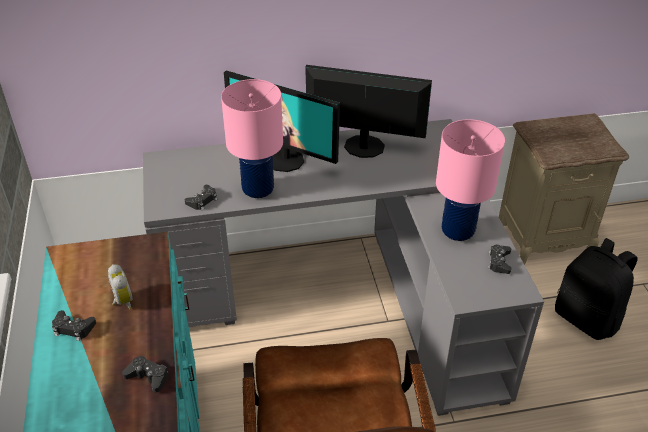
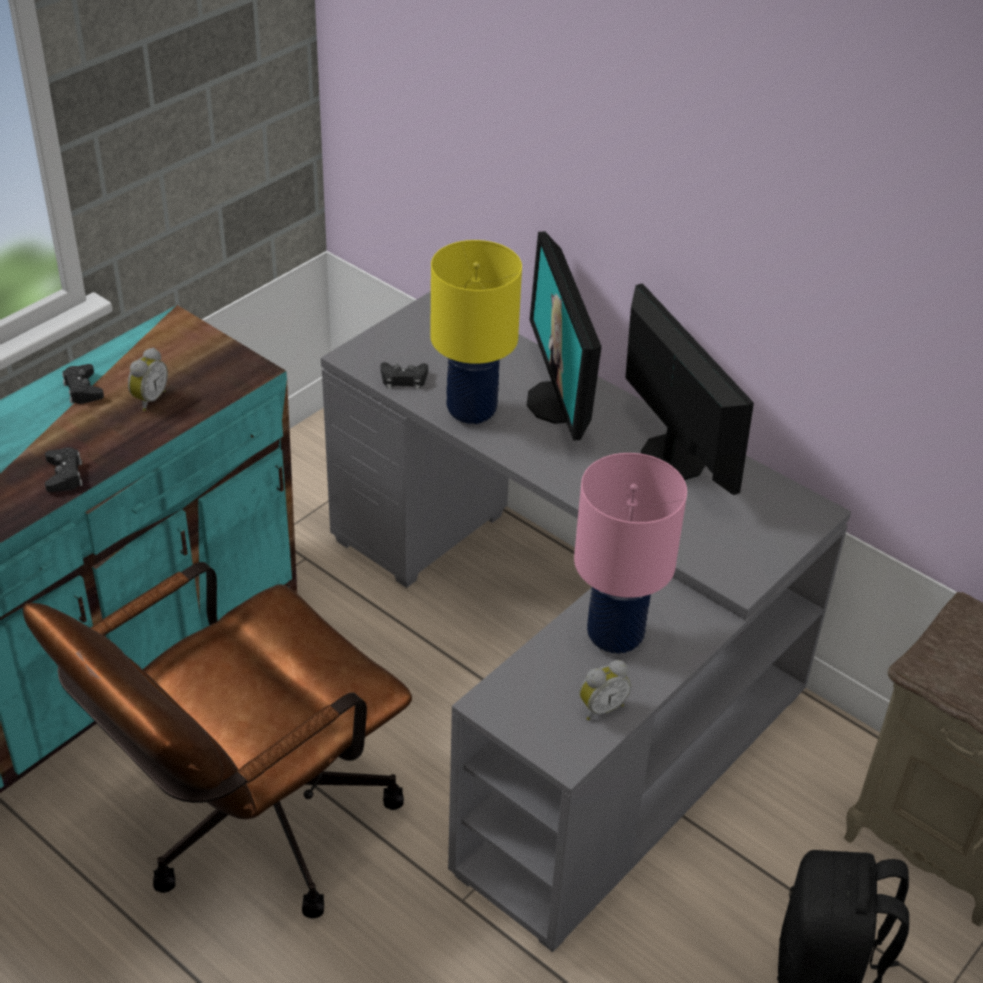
camera: 50 degrees right, 0 degrees up
pink table lamp [221,79,283,198] -> yellow table lamp [430,240,522,424]
black game controller [488,245,512,274] -> alarm clock [580,660,631,720]

